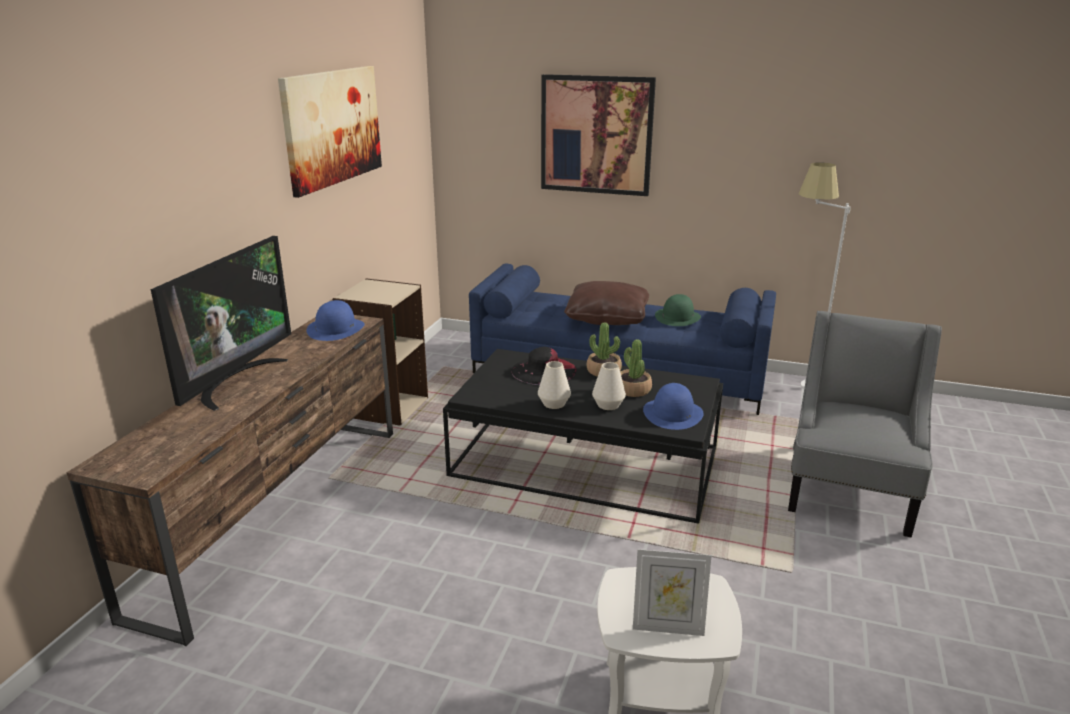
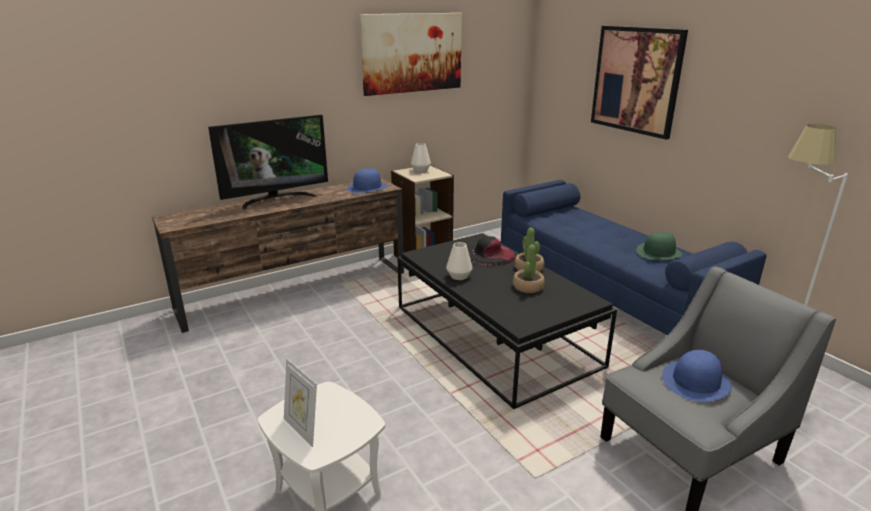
camera: 40 degrees right, 0 degrees up
brown pillow [564,281,649,325] -> none
white vase [592,362,626,410] -> white vase moved to [411,143,431,172]
blue hat [643,383,704,430] -> blue hat moved to [662,350,732,402]

